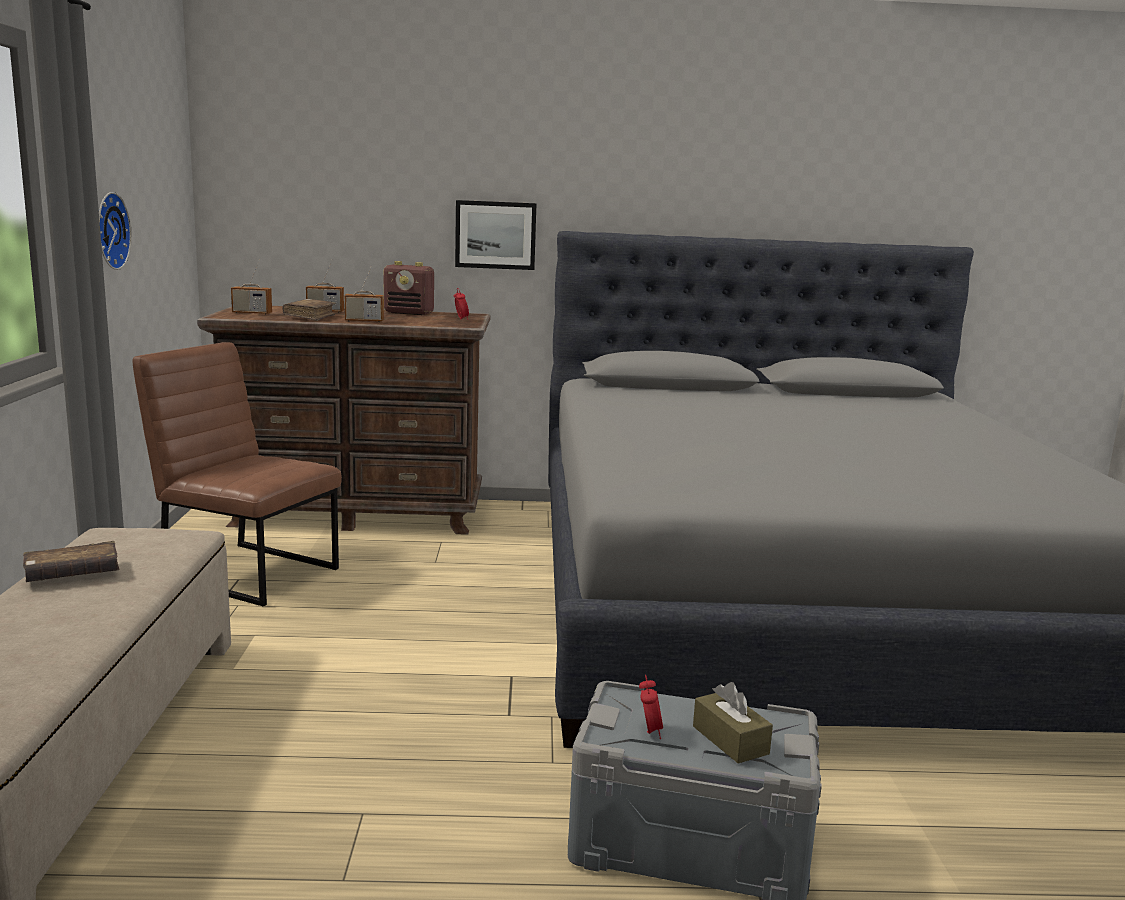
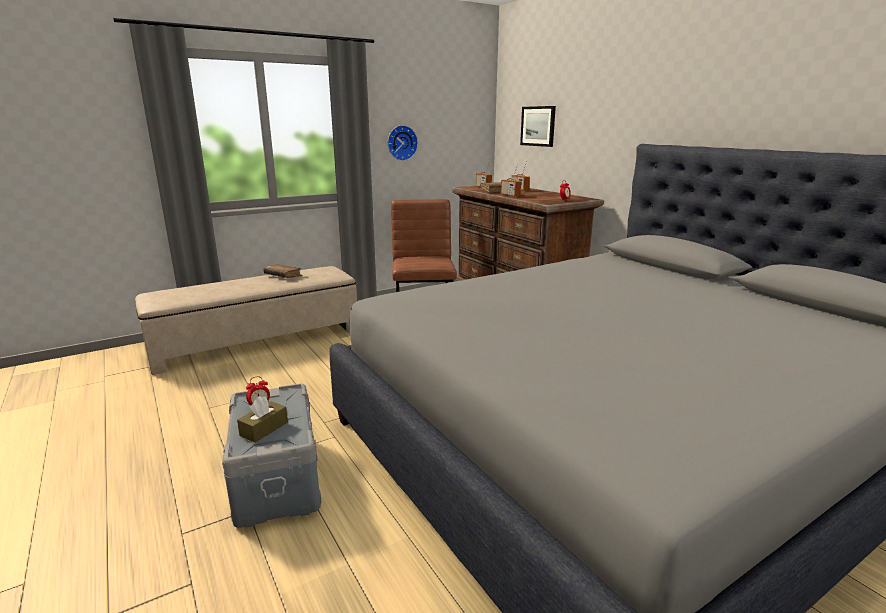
camera: 60 degrees right, 5 degrees up
radio [384,261,434,315] -> none
picture [455,200,537,270] -> picture moved to [520,106,556,147]

